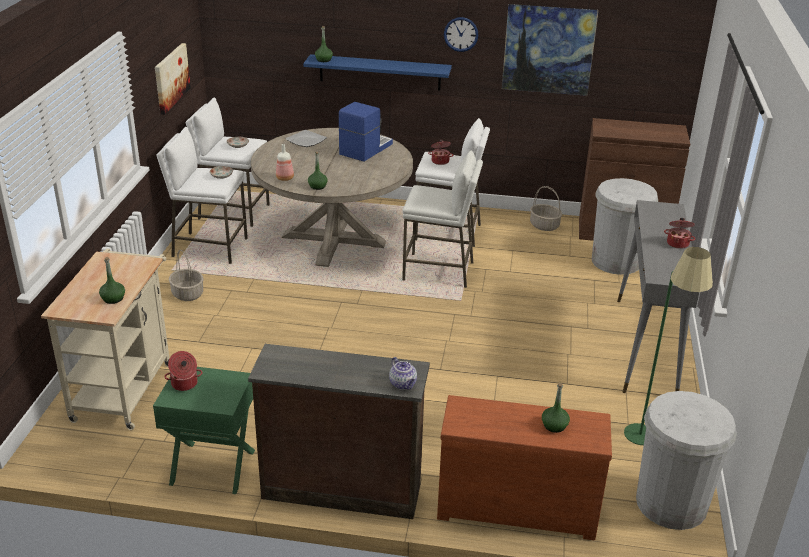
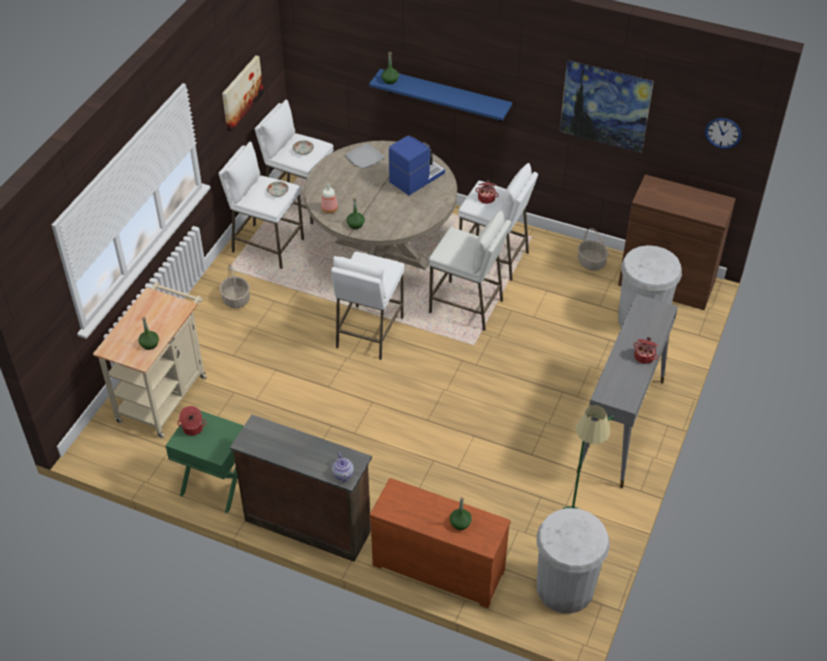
camera: 15 degrees right, 15 degrees up
wall clock [444,17,479,52] -> wall clock moved to [705,118,741,149]
none -> white stool [331,252,405,360]

